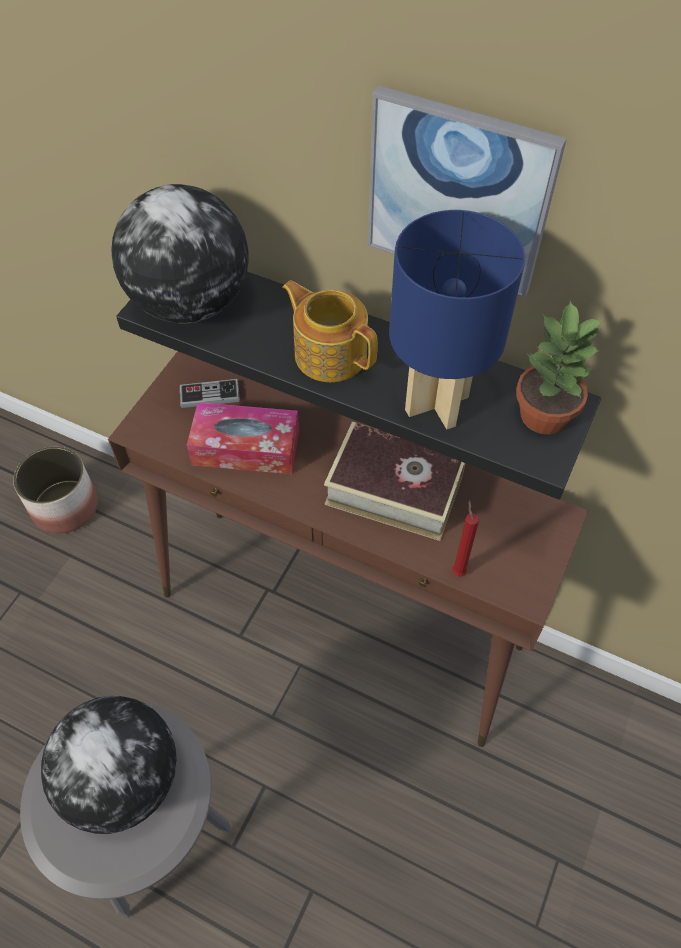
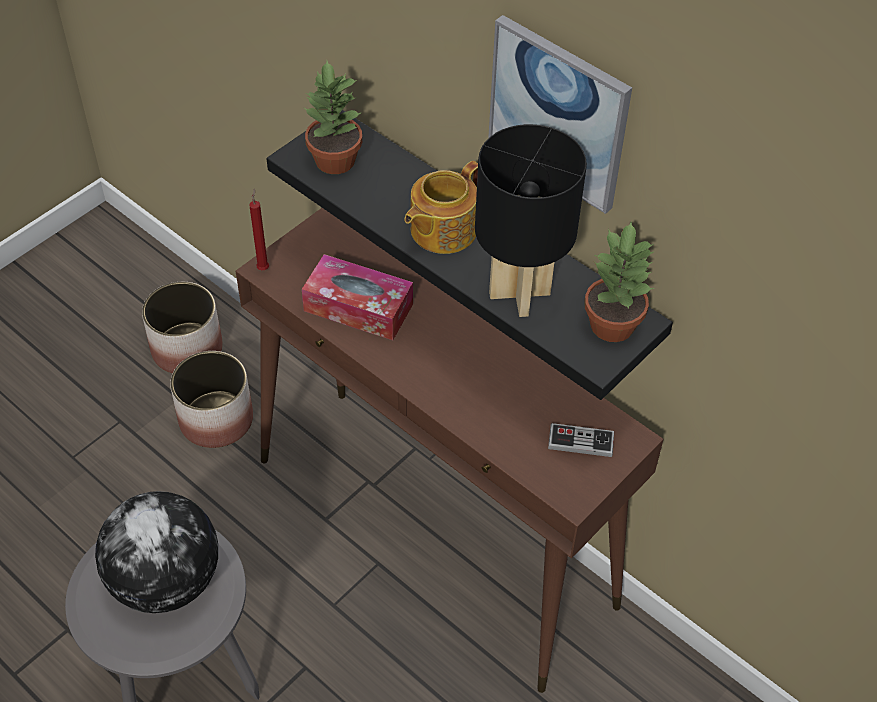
camera: 15 degrees right, 5 degrees down
globe [112,184,249,324] -> potted plant [304,61,362,174]
game controller [180,379,240,408] -> game controller moved to [548,423,614,457]
teapot [282,280,378,382] -> teapot turned 105 degrees counterclockwise [404,161,478,254]
book [324,422,466,541] -> none
blue table lamp [389,210,525,429] -> black table lamp [475,124,587,317]
red candle [452,501,479,576] -> red candle moved to [249,189,269,270]
none -> planter [170,351,253,448]

